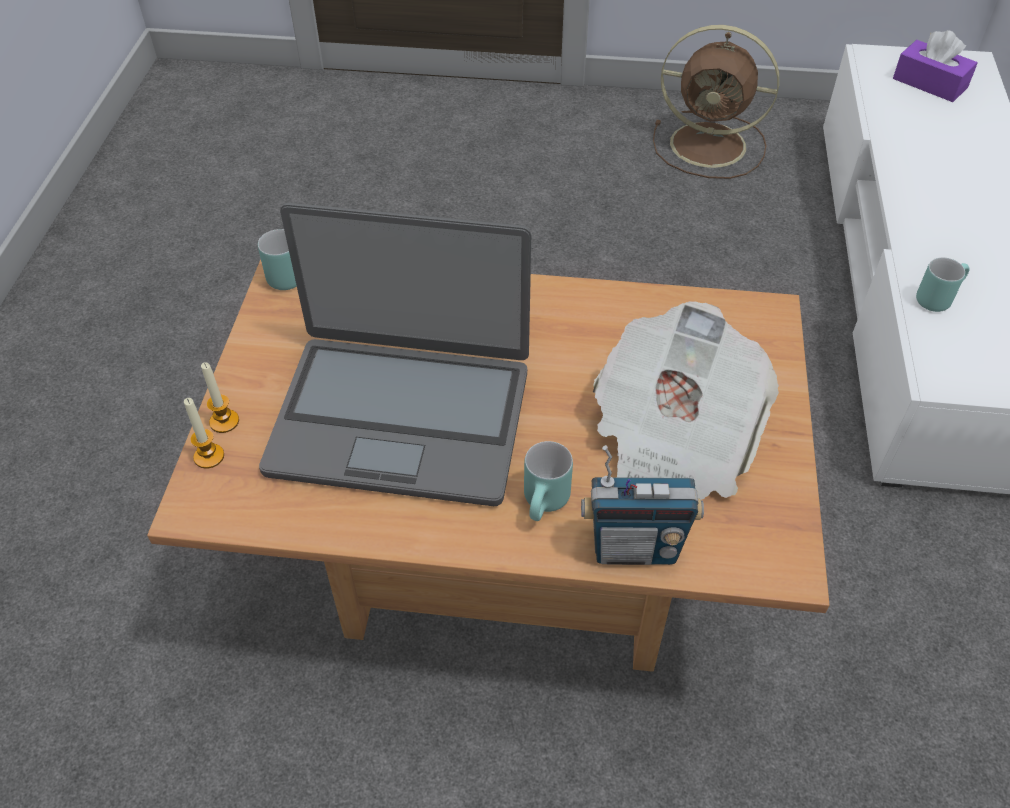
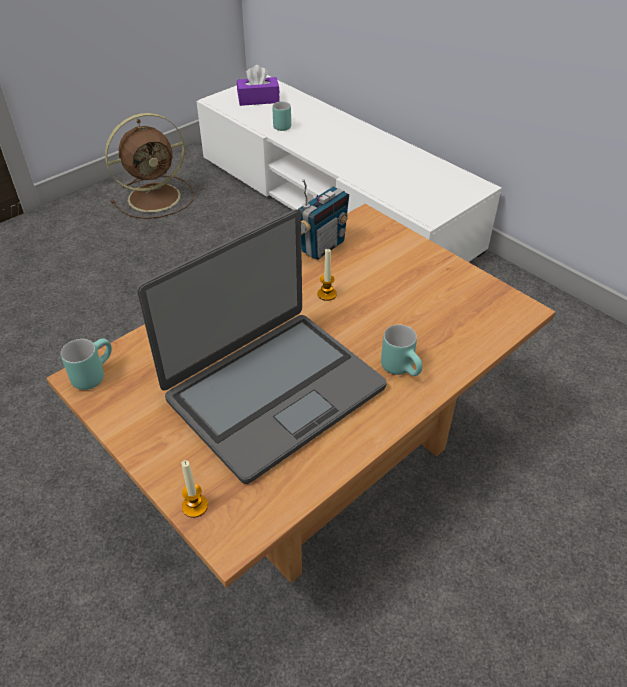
camera: 50 degrees left, 5 degrees down
candle [201,362,239,433] -> candle moved to [317,249,337,301]
radio [581,445,704,565] -> radio moved to [298,179,349,260]
newspaper [593,301,779,500] -> none
turquoise mug [916,257,970,312] -> turquoise mug moved to [272,102,291,131]

